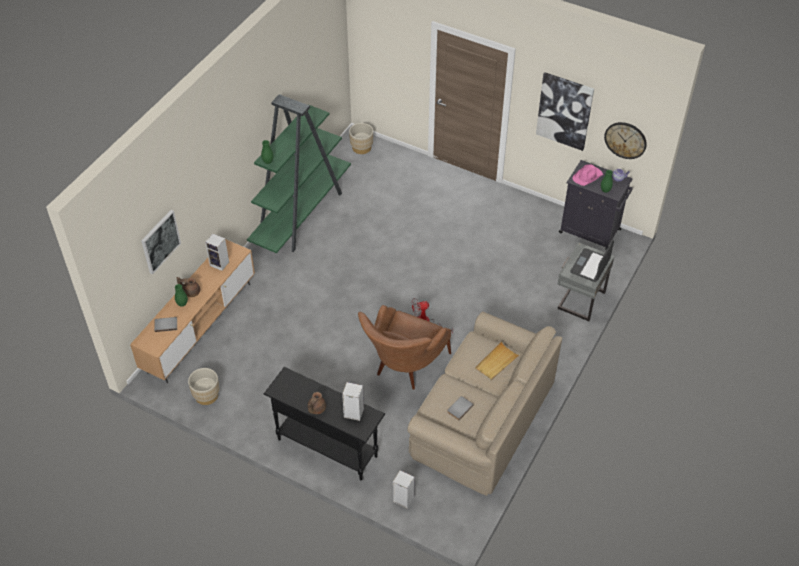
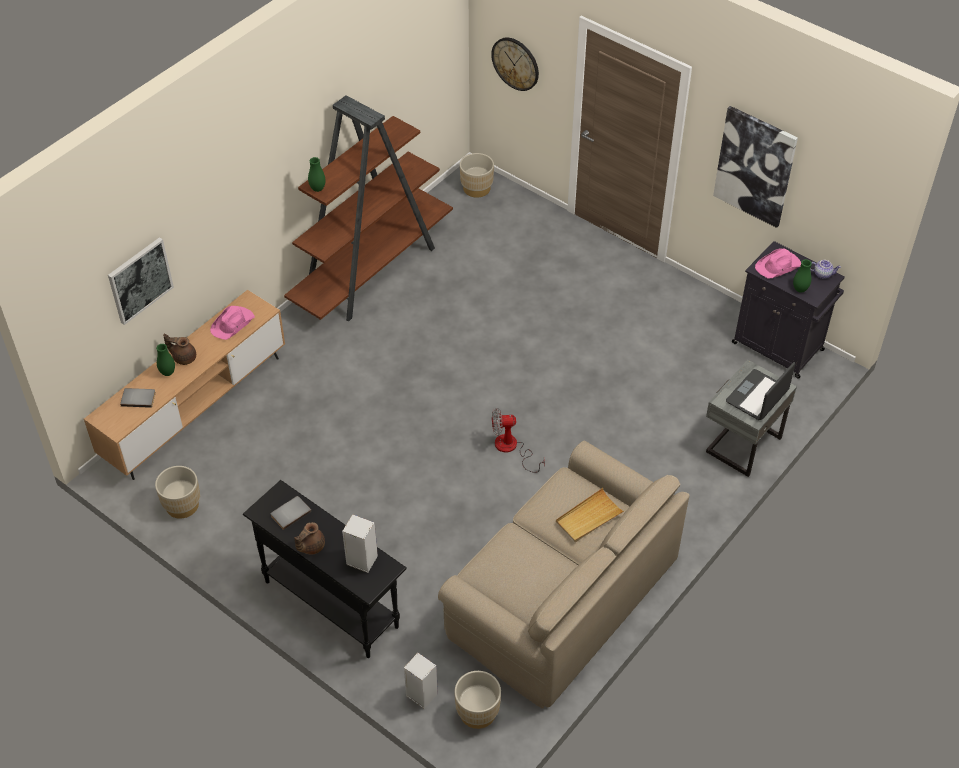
camera: 10 degrees right, 0 degrees up
speaker [205,234,229,271] -> pink hat [210,306,255,340]
green bookcase [247,94,351,253] -> brown bookcase [284,95,453,322]
brown armchair [358,305,451,390] -> none
grey book [447,396,474,420] -> grey book moved to [271,496,312,530]
wall clock [604,122,647,159] -> wall clock moved to [491,38,539,91]
none -> beige planter [455,671,501,729]

